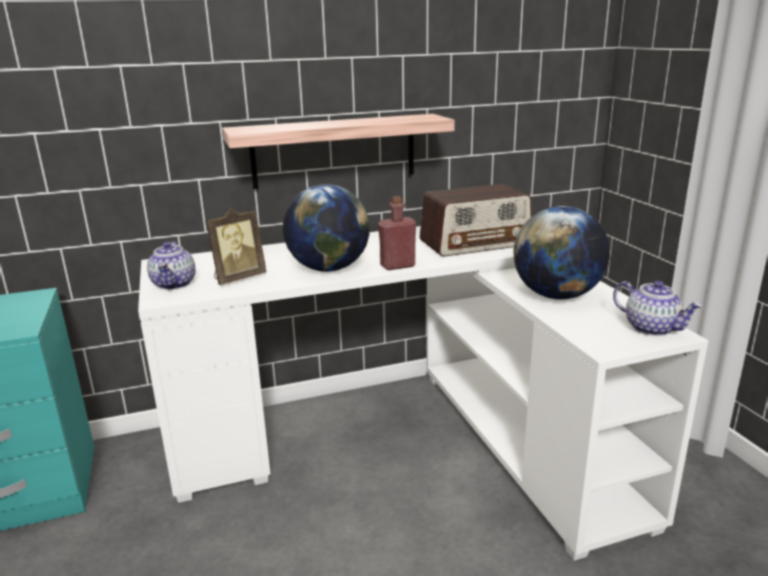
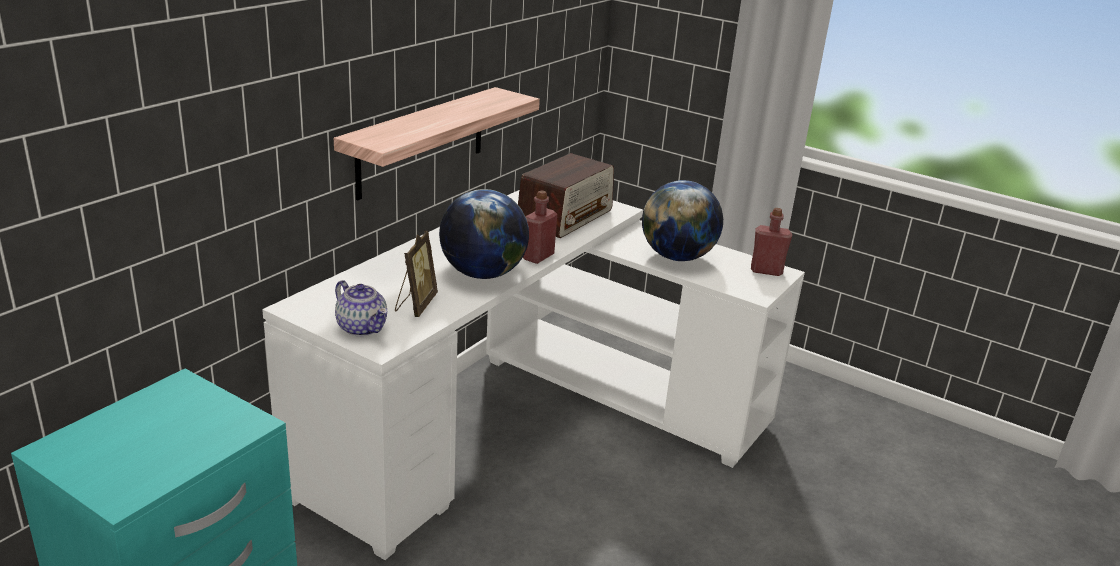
camera: 40 degrees left, 5 degrees up
teapot [613,281,703,336] -> red bottle [751,208,792,276]

